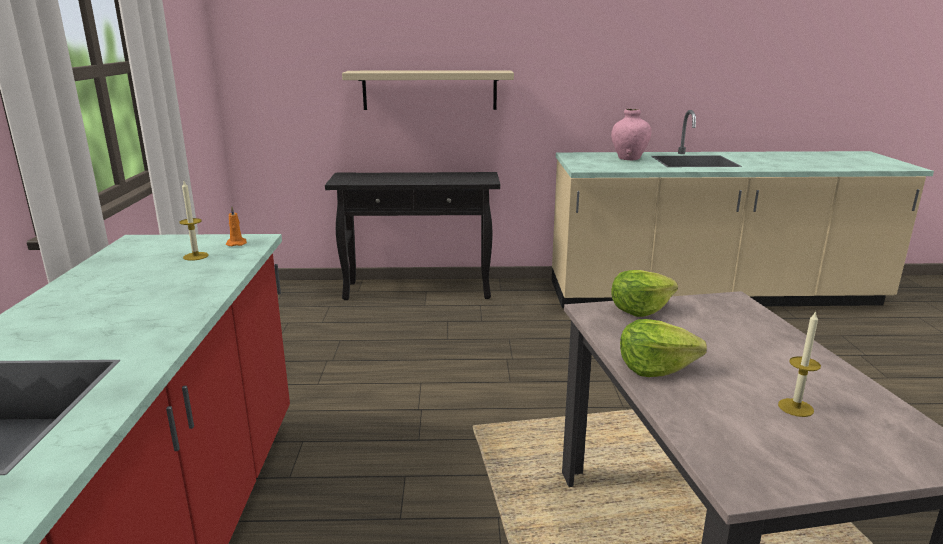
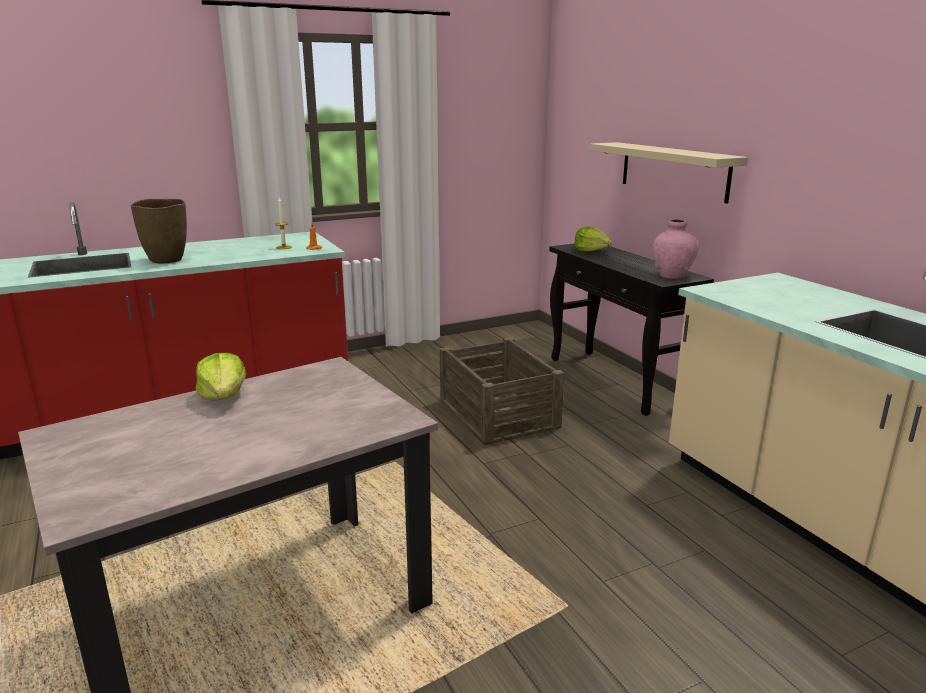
camera: 65 degrees right, 0 degrees up
pink vase [611,109,652,160] -> pink vase moved to [652,219,699,279]
lettuce [611,270,678,317] -> lettuce moved to [574,227,612,252]
candle [778,311,821,417] -> none
none -> brown vase [131,199,187,264]
none -> crate [440,337,565,445]

